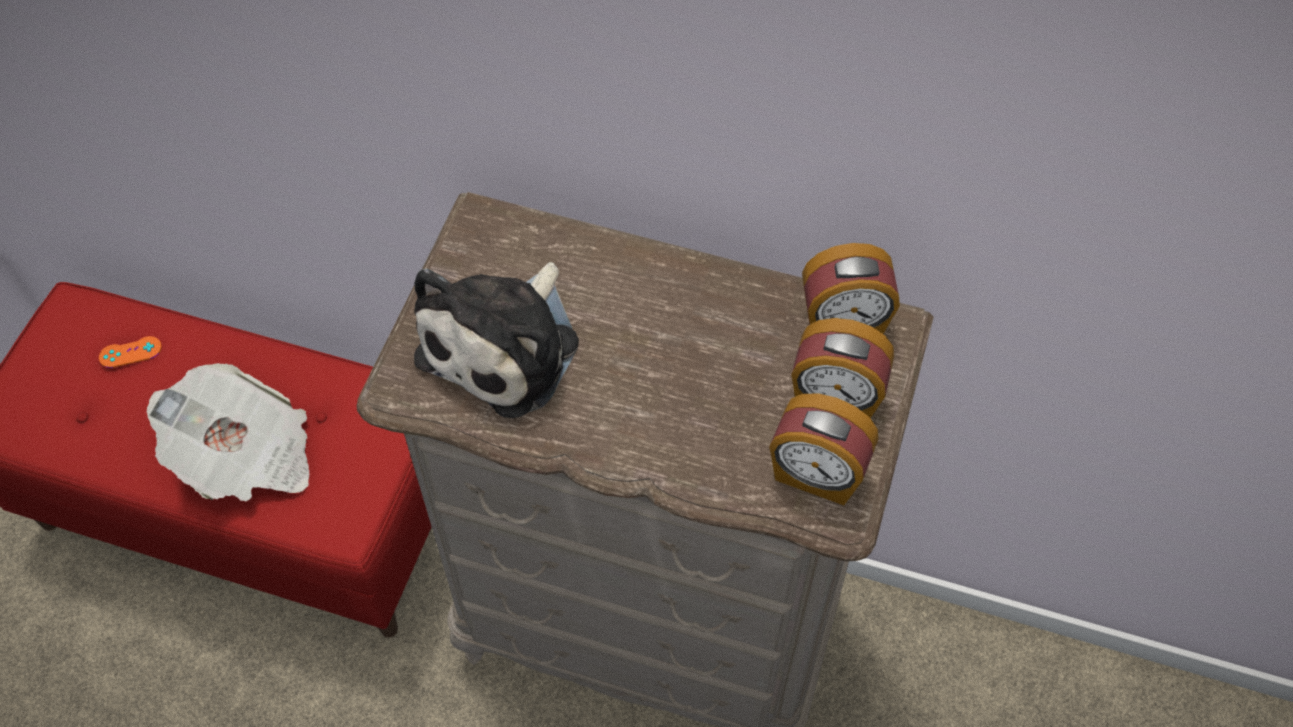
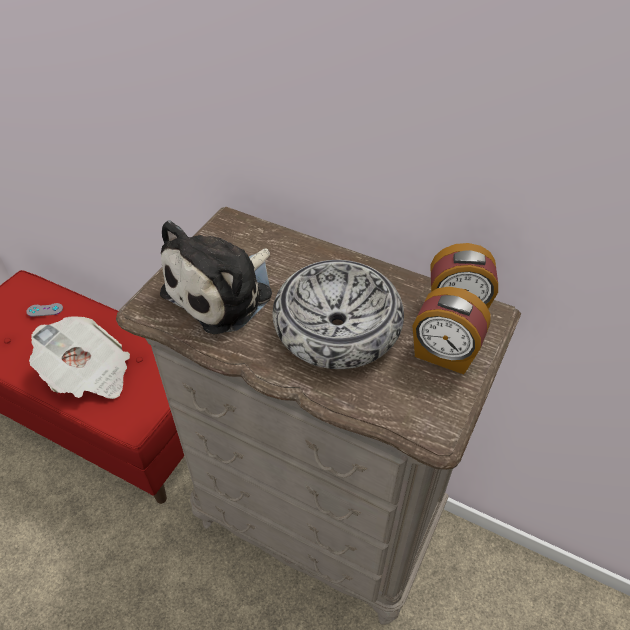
camera: 10 degrees right, 10 degrees down
orange game controller [99,336,162,368] -> grey game controller [27,303,63,317]
alarm clock [769,394,878,505] -> none
none -> bowl [273,260,404,369]

